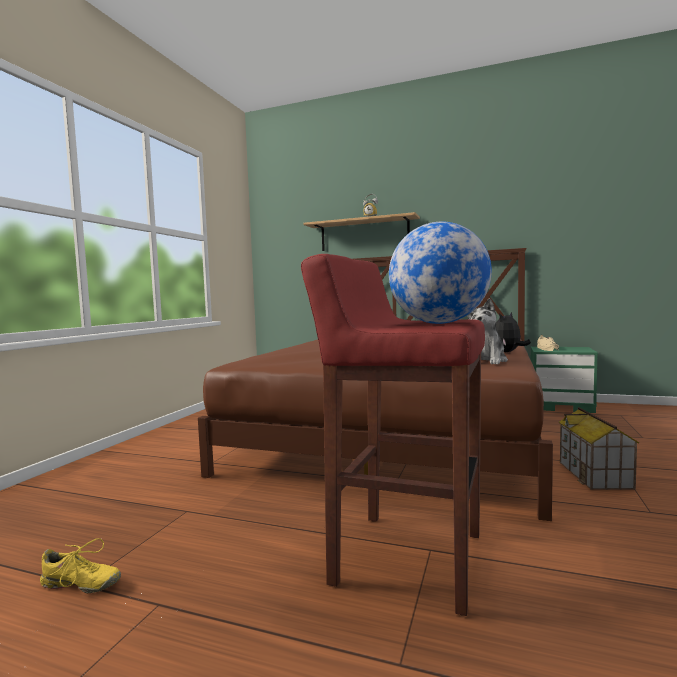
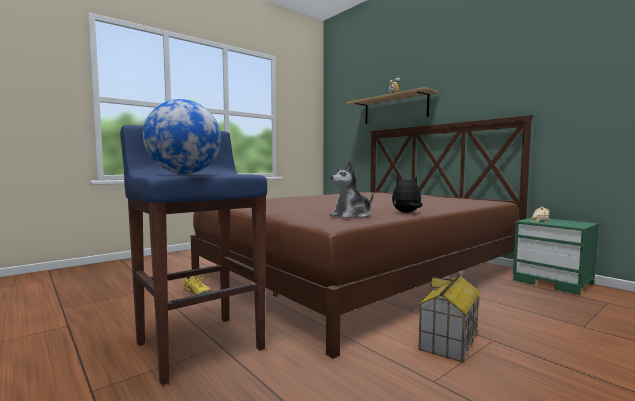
camera: 30 degrees right, 0 degrees up
yellow shoe [40,538,121,593] -> yellow shoe moved to [179,273,211,295]
red stool [301,254,485,616] -> blue stool [120,125,267,385]

